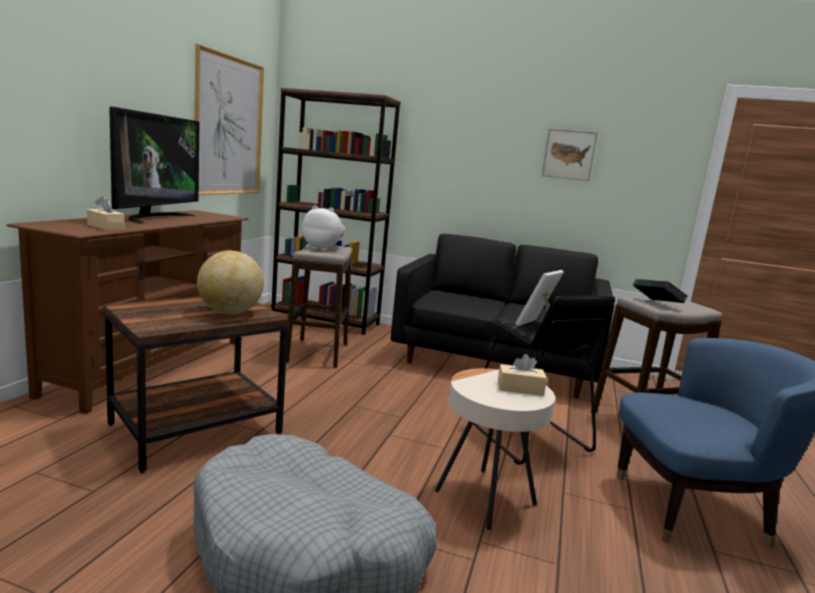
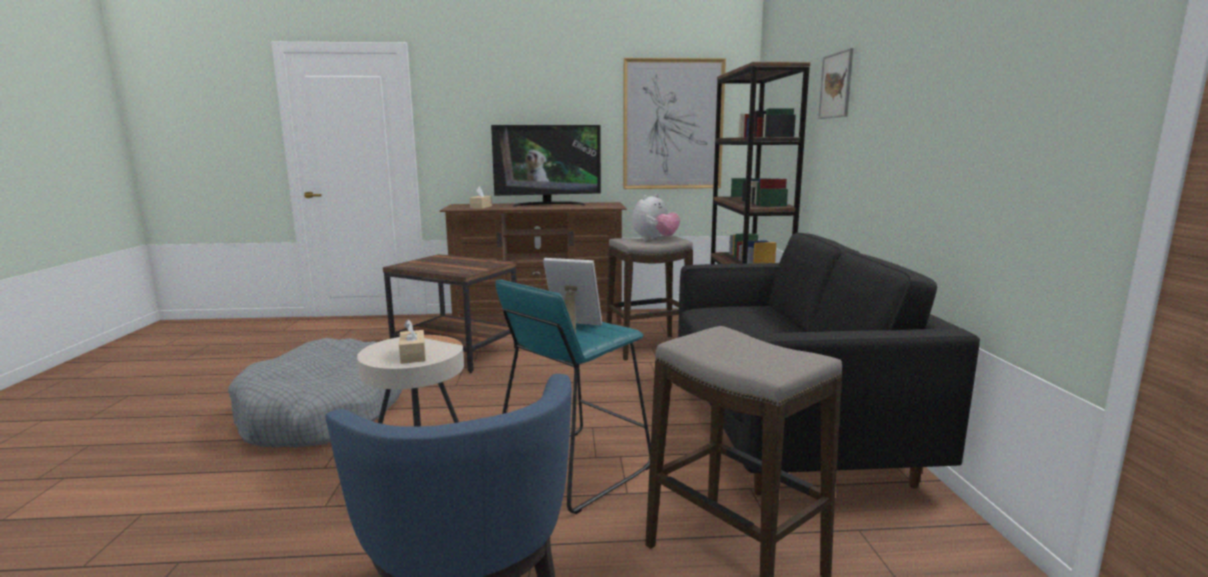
camera: 70 degrees right, 0 degrees up
globe [197,251,264,315] -> none
plush toy [302,205,345,252] -> plush toy turned 45 degrees clockwise [632,194,680,241]
black stool [473,296,615,465] -> turquoise stool [495,280,651,514]
picture [542,128,598,181] -> picture moved to [818,48,853,119]
book [633,279,688,303] -> none

